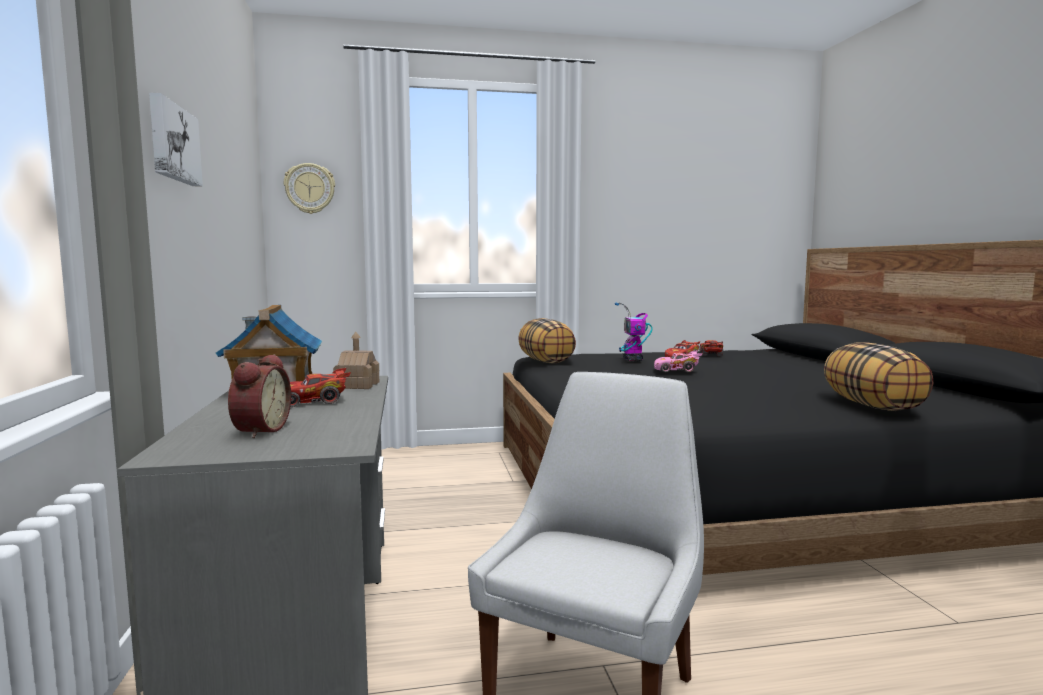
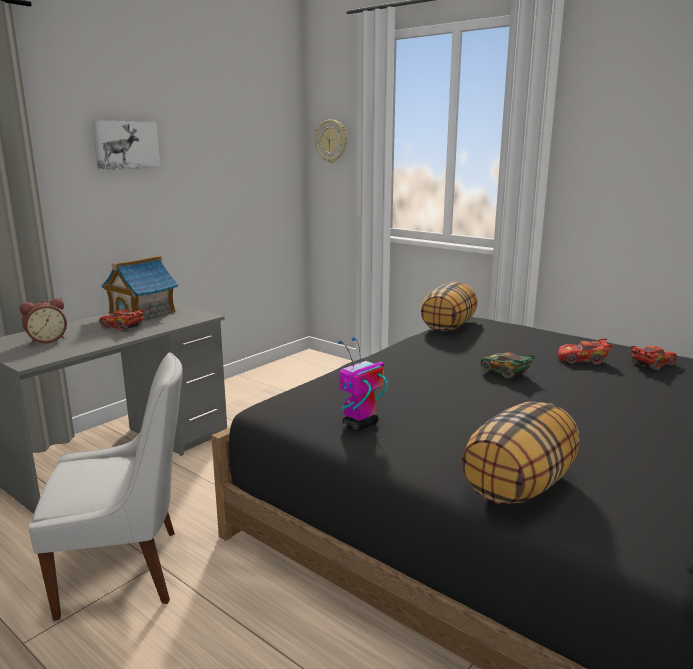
camera: 50 degrees right, 10 degrees up
toy house [333,332,379,389] -> none
toy robot [615,302,653,361] -> toy robot moved to [338,337,388,431]
pink toy car [654,351,703,372] -> green toy car [481,352,536,378]

